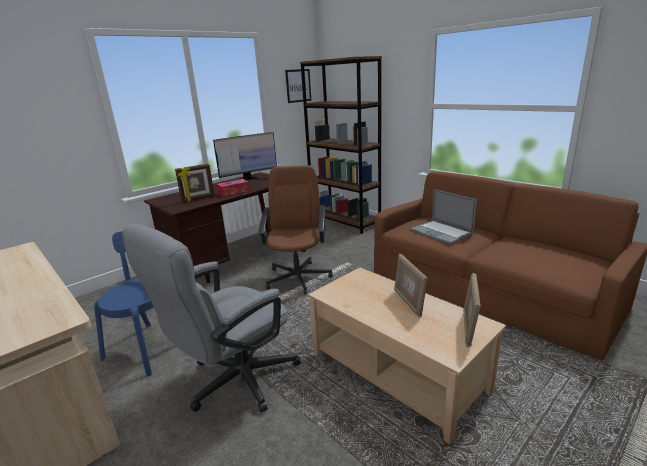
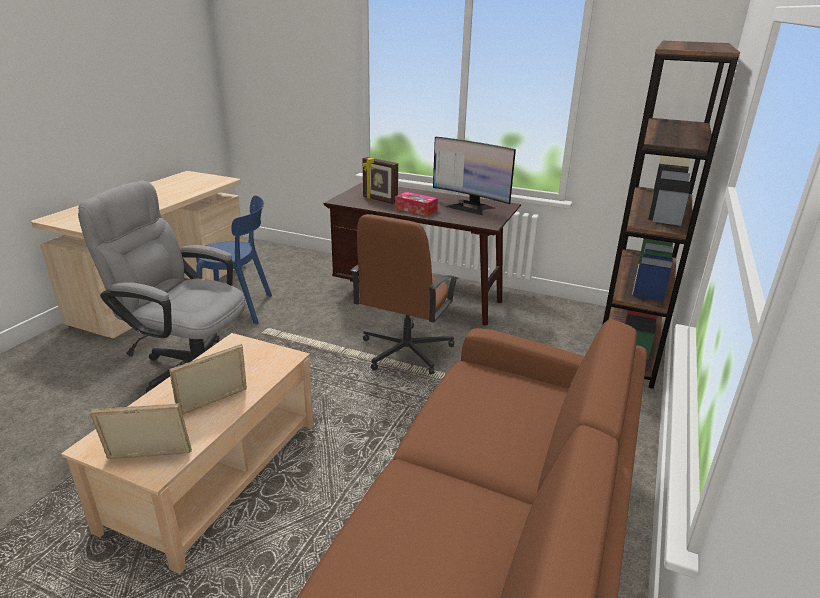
camera: 65 degrees right, 5 degrees up
brown office chair [258,165,333,295] -> brown office chair turned 135 degrees clockwise [351,214,458,374]
picture [285,69,311,103] -> none
laptop [410,189,477,244] -> none

